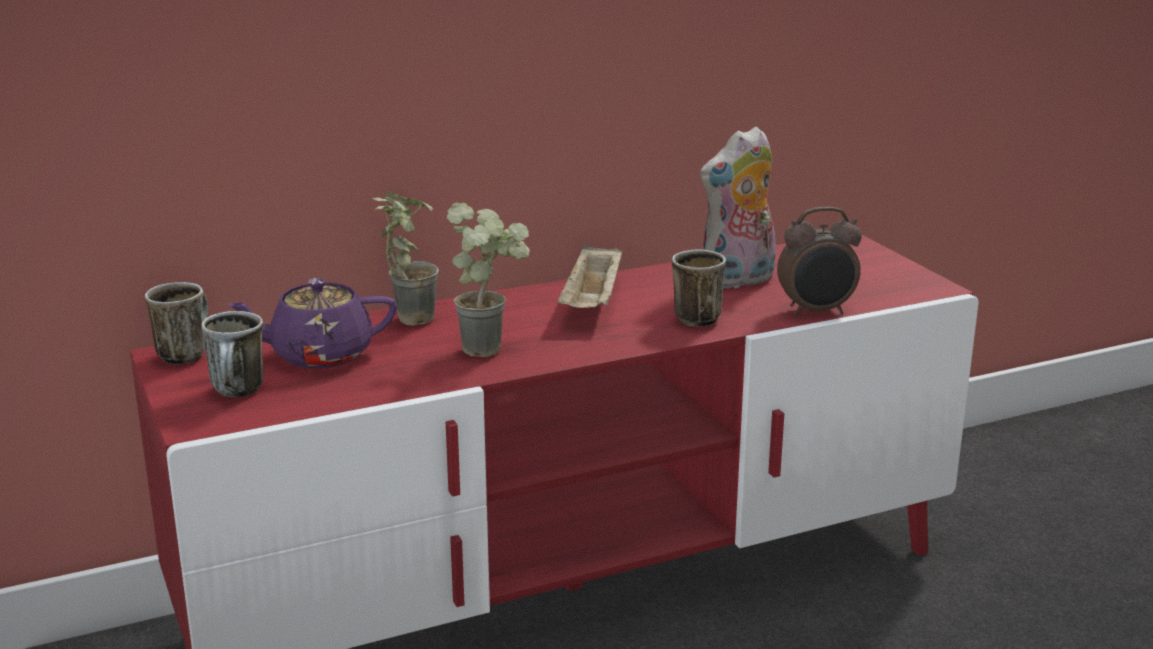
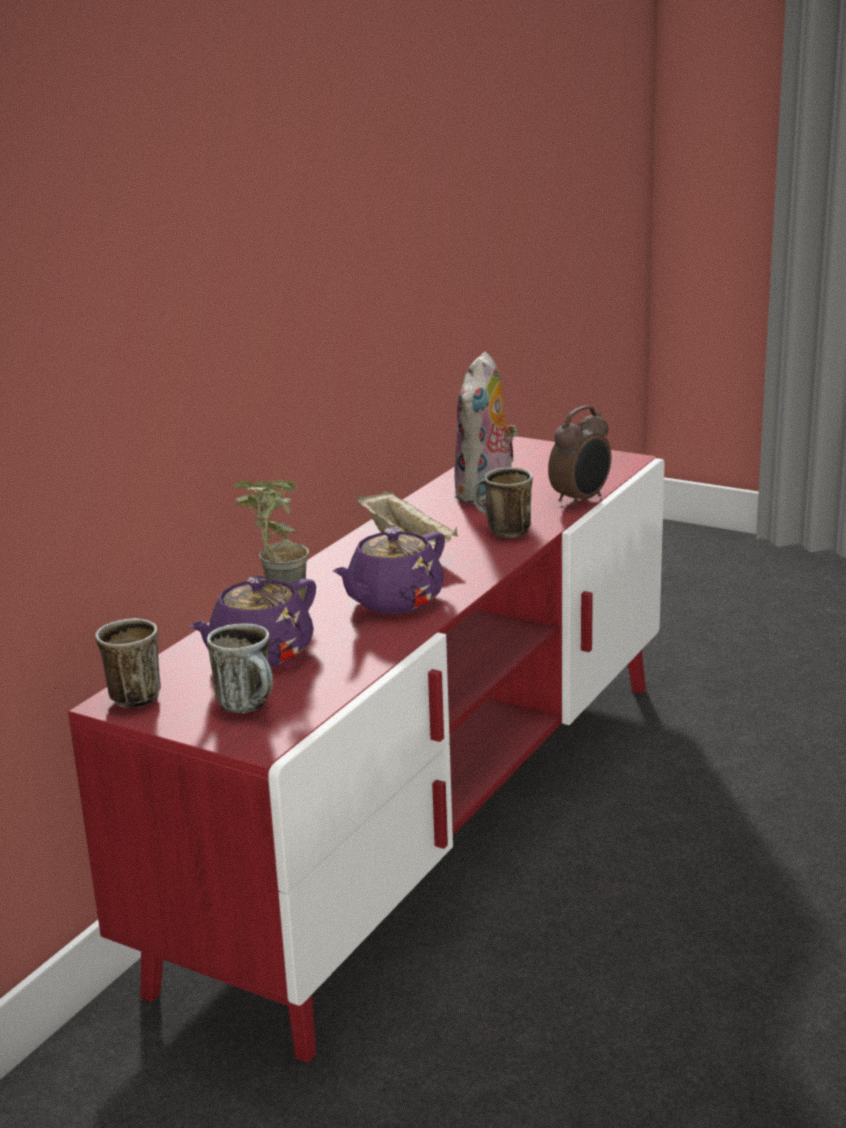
camera: 35 degrees left, 0 degrees up
potted plant [447,202,530,357] -> purple teapot [333,527,445,614]

